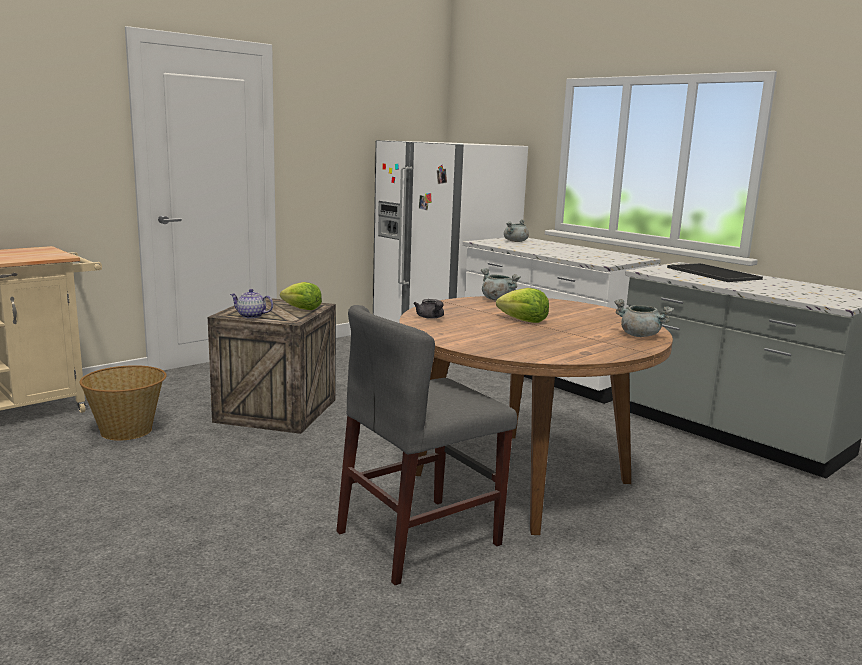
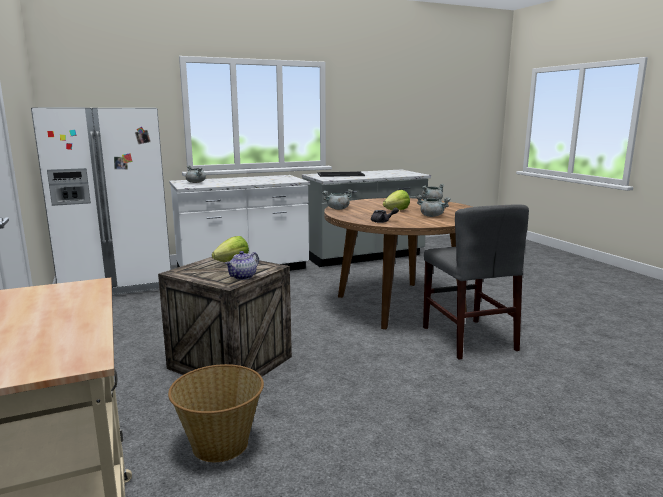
camera: 70 degrees left, 0 degrees up
none -> grey cooking pot [416,195,451,217]

